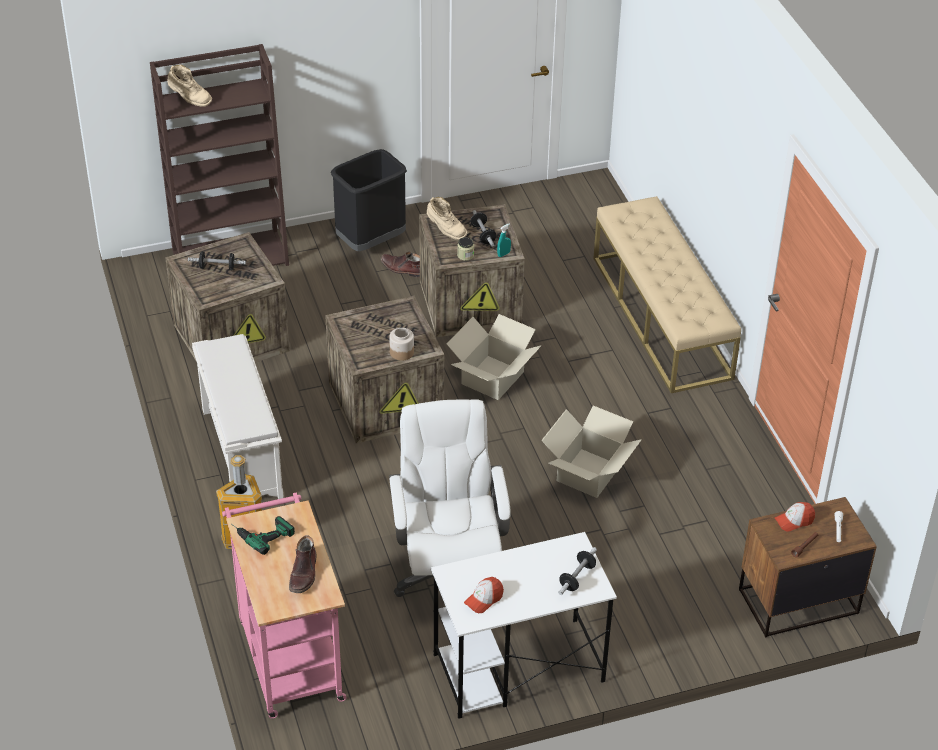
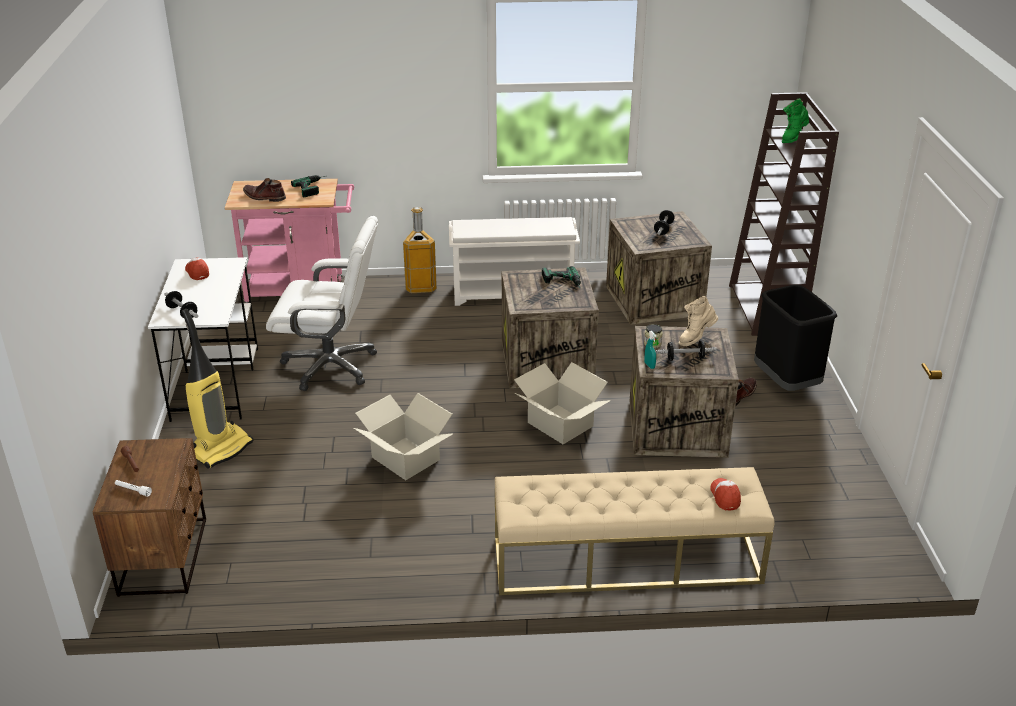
camera: 105 degrees right, 10 degrees down
beige boot [167,65,212,107] -> green boot [782,99,809,143]
jar [389,328,414,360] -> none
cap [775,502,815,532] -> cap moved to [710,478,741,511]
none -> vacuum cleaner [181,309,253,469]
none -> power drill [542,266,581,286]

